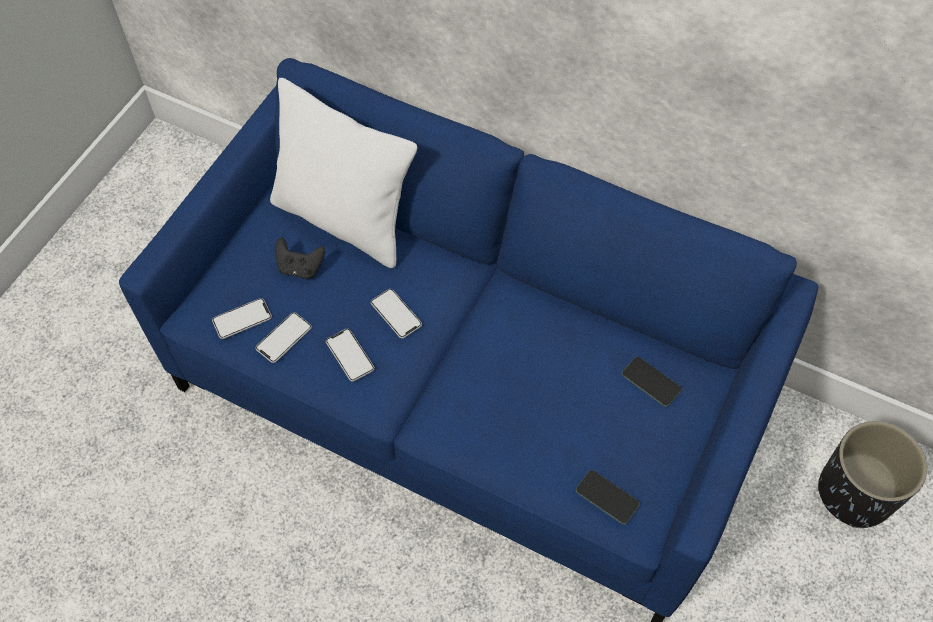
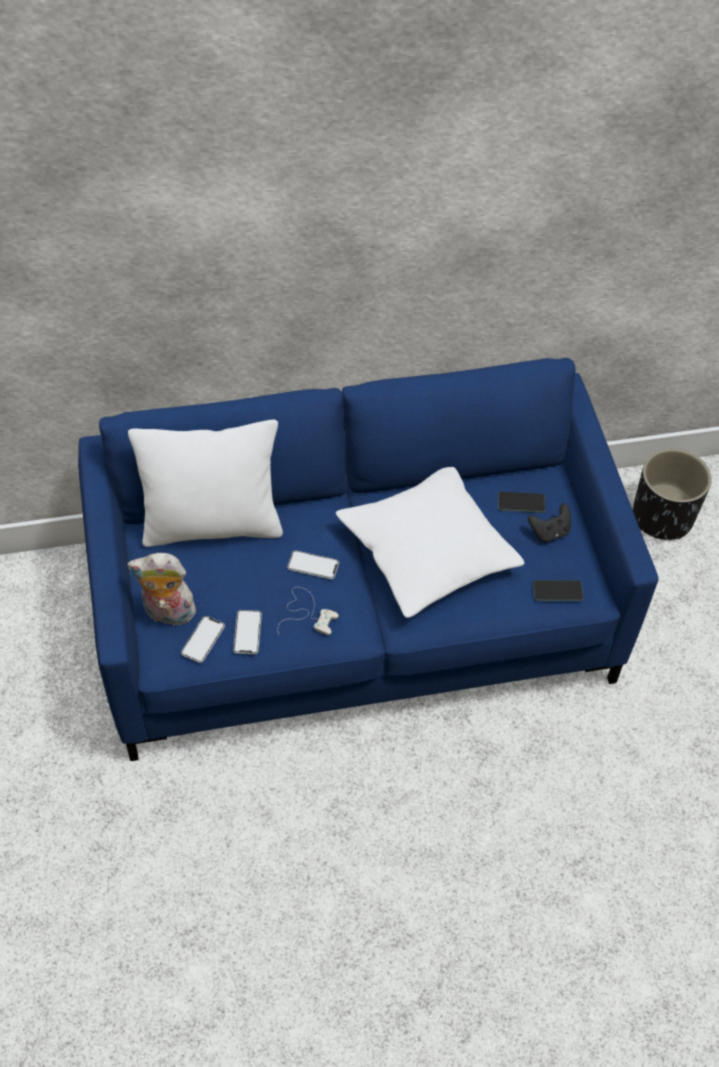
camera: 40 degrees left, 5 degrees down
black game controller [275,237,325,279] -> black game controller moved to [528,503,571,542]
phone [326,329,375,382] -> white game controller [278,587,339,635]
none -> plush toy [127,553,196,626]
none -> white pillow [336,467,524,618]

